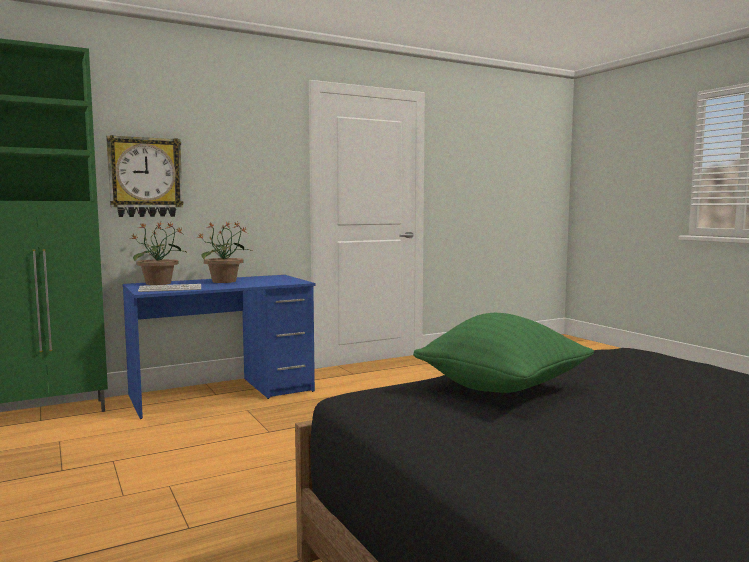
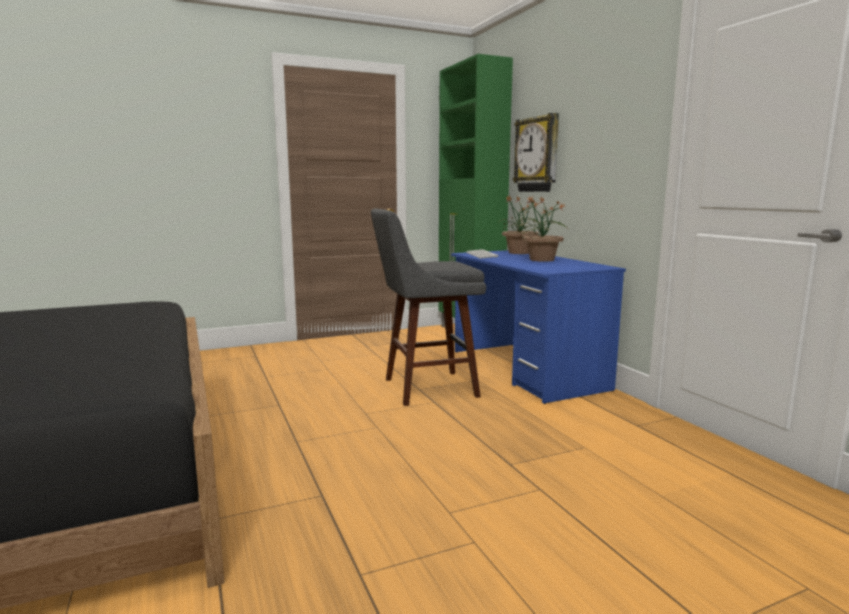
camera: 95 degrees right, 5 degrees up
green pillow [413,313,594,393] -> none
none -> grey stool [371,209,486,406]

